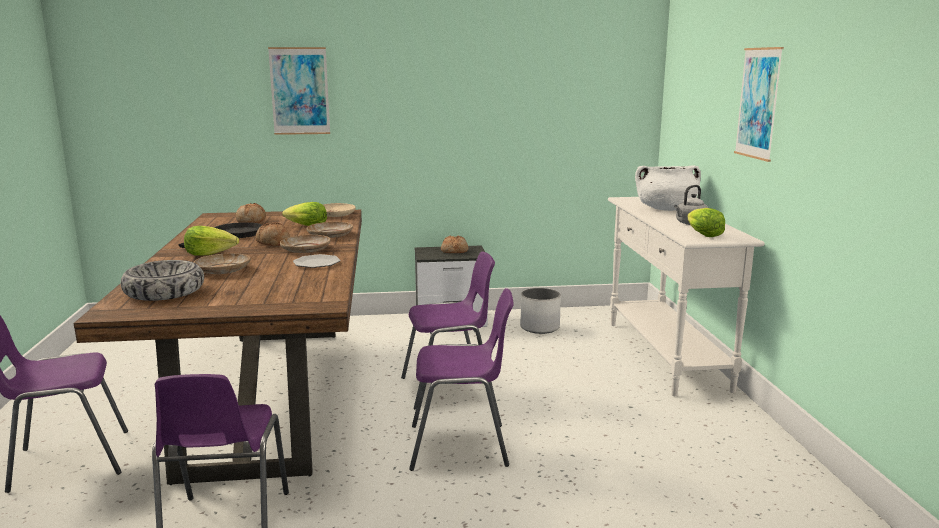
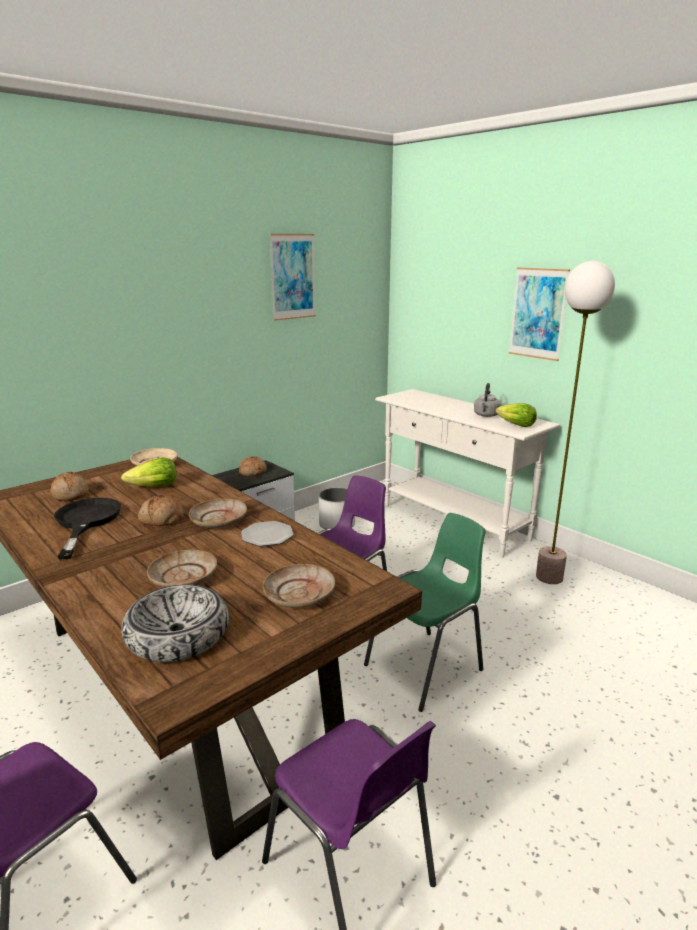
camera: 35 degrees left, 5 degrees up
lettuce [184,226,239,256] -> none
picture [268,47,330,135] -> picture moved to [269,234,316,321]
beige plate [307,222,353,238] -> beige plate moved to [263,564,335,608]
purple chair [409,288,514,471] -> green chair [364,513,486,712]
white cooking pot [635,166,701,211] -> none
none -> floor lamp [536,261,615,584]

